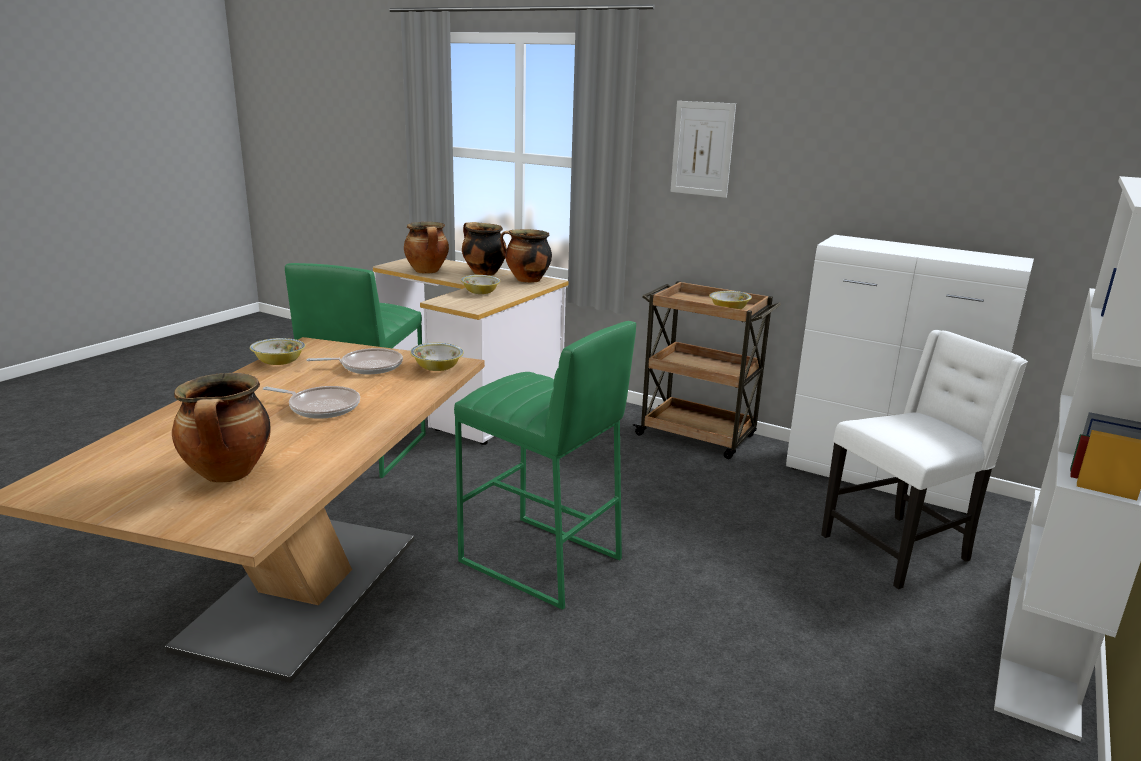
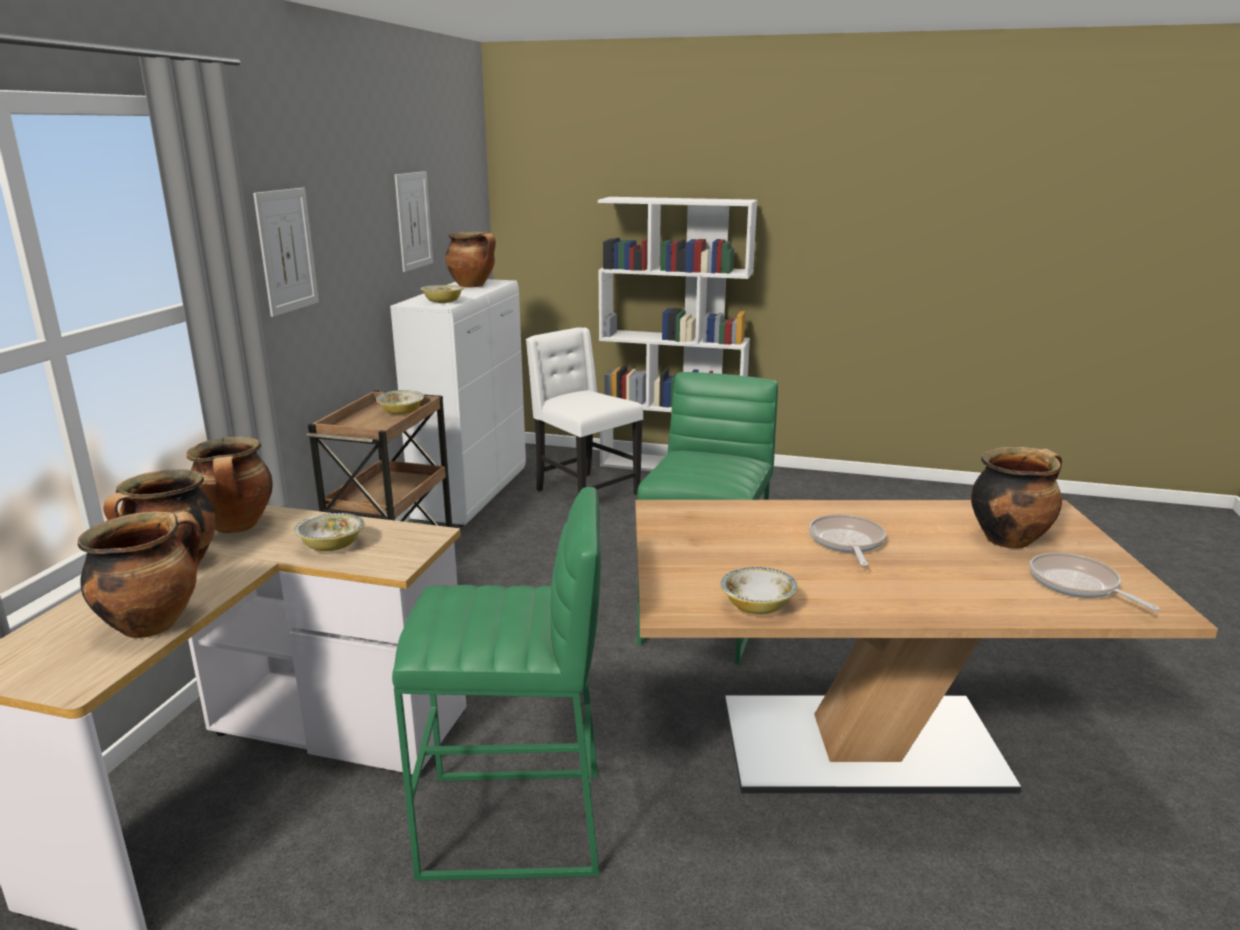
camera: 105 degrees left, 0 degrees up
frying pan [306,348,403,374] -> frying pan moved to [1030,552,1160,611]
bowl [410,343,464,371] -> bowl moved to [420,285,464,303]
none -> picture [395,171,433,272]
none -> cooking pot [445,231,496,287]

